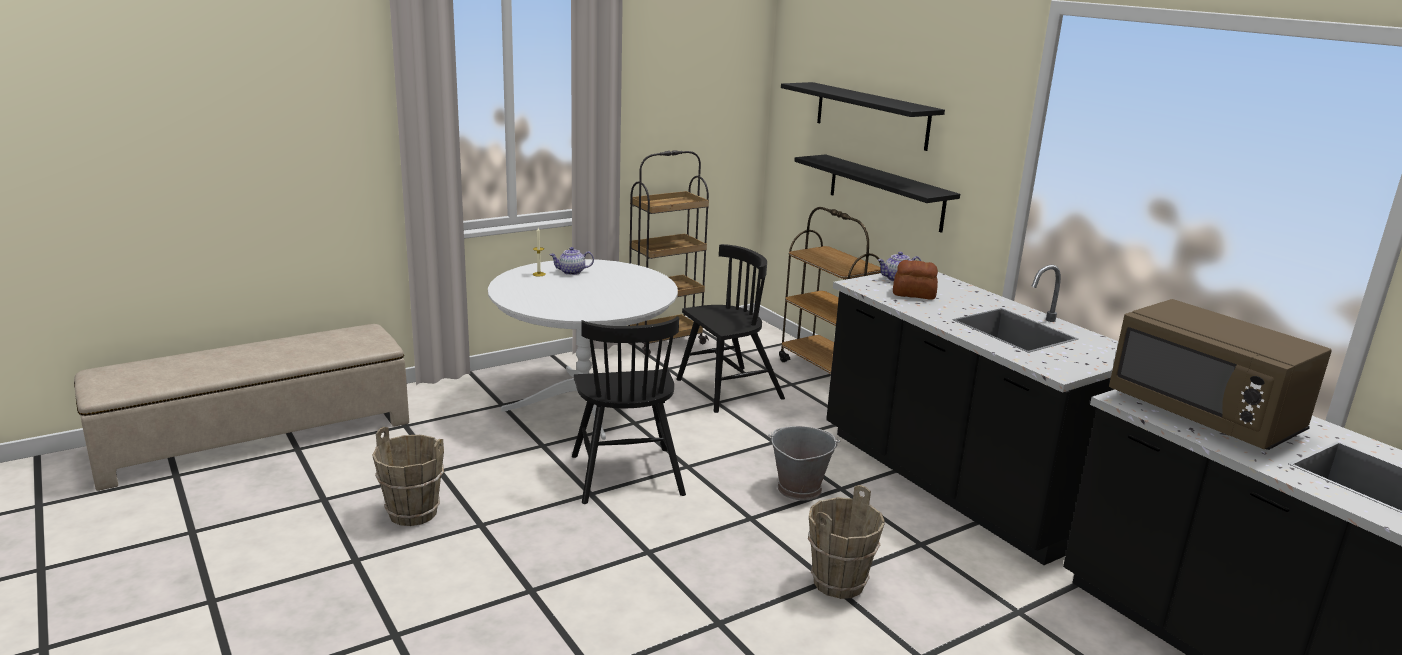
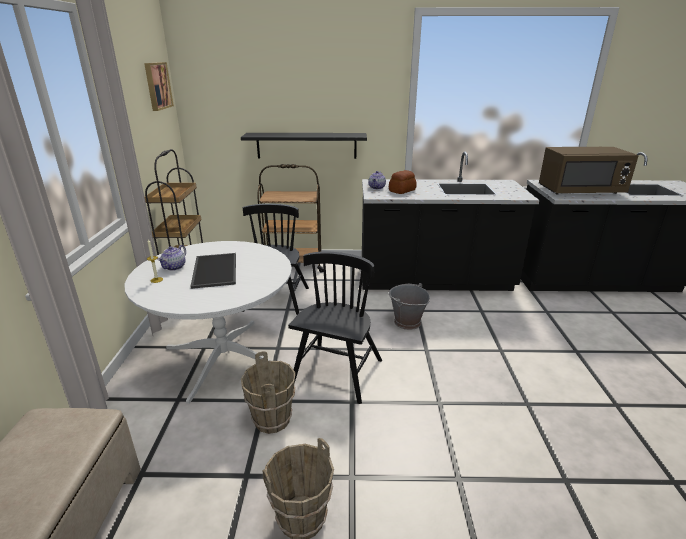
camera: 55 degrees left, 5 degrees up
black chair [572,316,686,504] -> black chair turned 90 degrees counterclockwise [288,251,382,404]
black shelf [781,82,945,151] -> none
brown bucket [808,485,885,599] -> brown bucket moved to [241,351,295,434]
none -> picture [144,62,174,111]
none -> tray [190,253,236,289]

